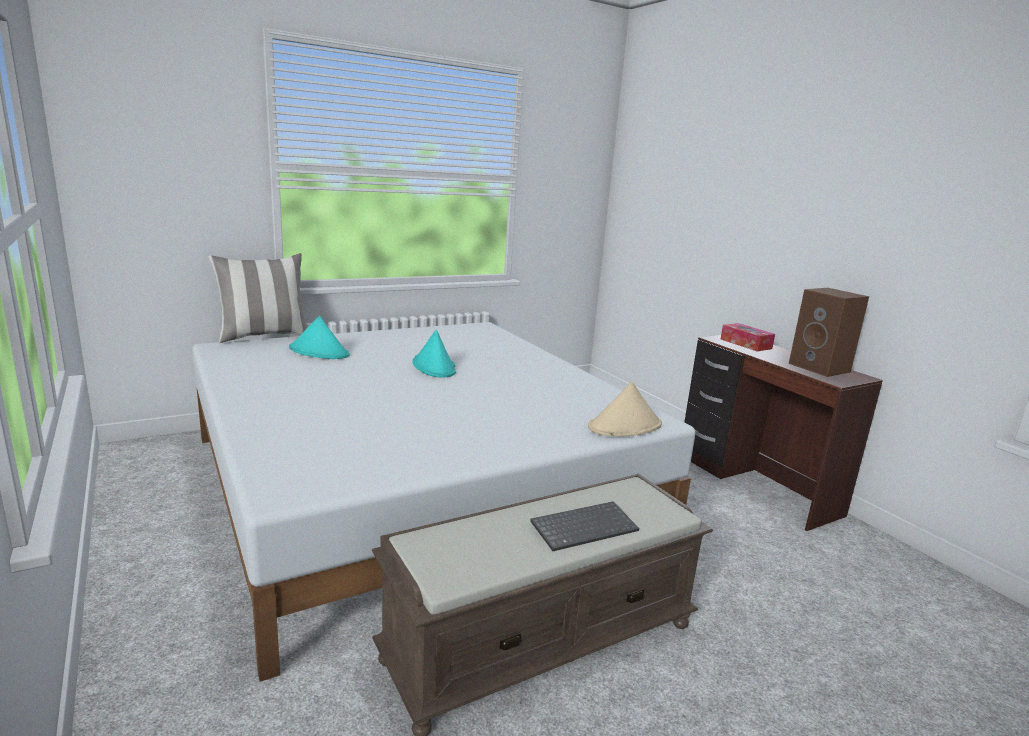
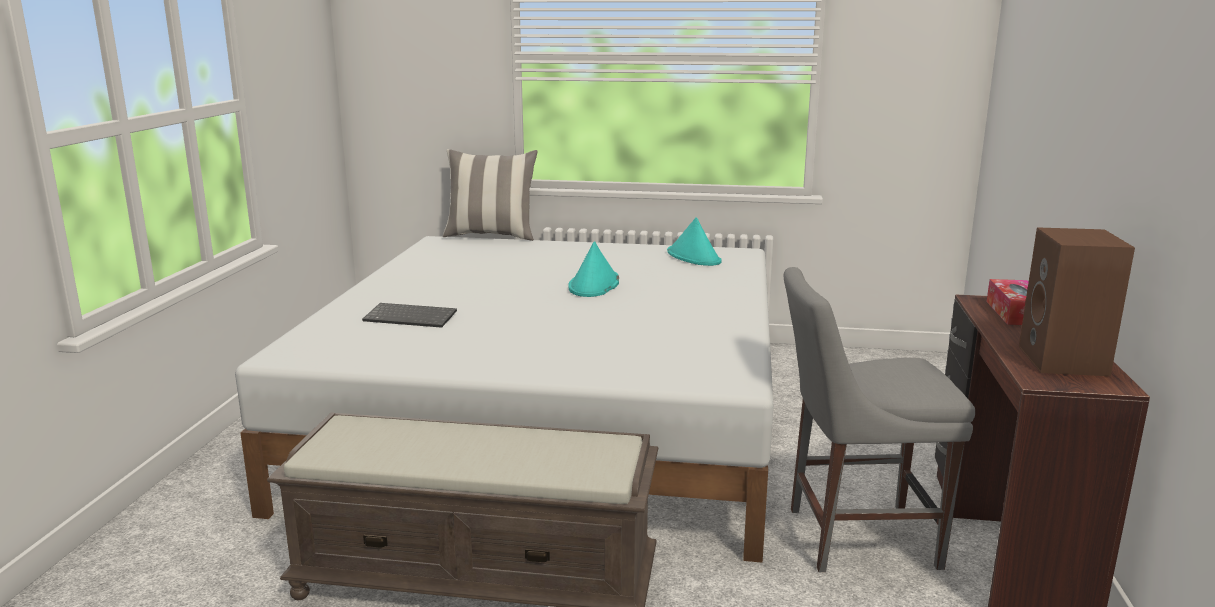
camera: 40 degrees right, 0 degrees up
turquoise hat [289,316,350,359] -> turquoise hat moved to [667,217,722,266]
keyboard [530,501,639,551] -> keyboard moved to [362,303,457,328]
beige hat [588,382,662,436] -> none
none -> grey chair [784,267,975,572]

